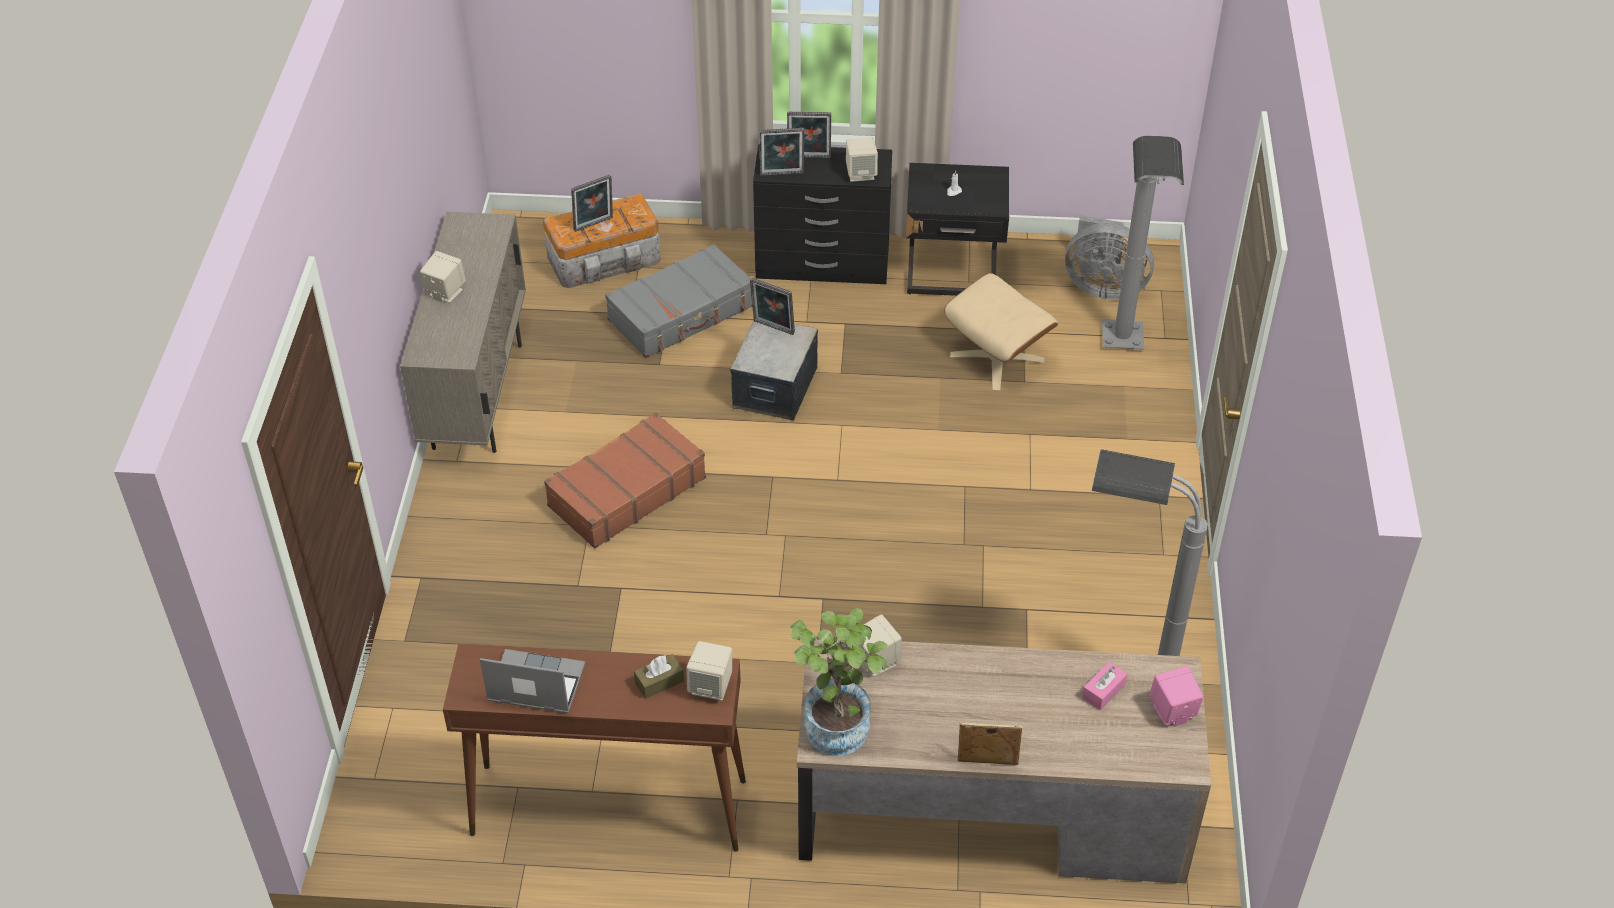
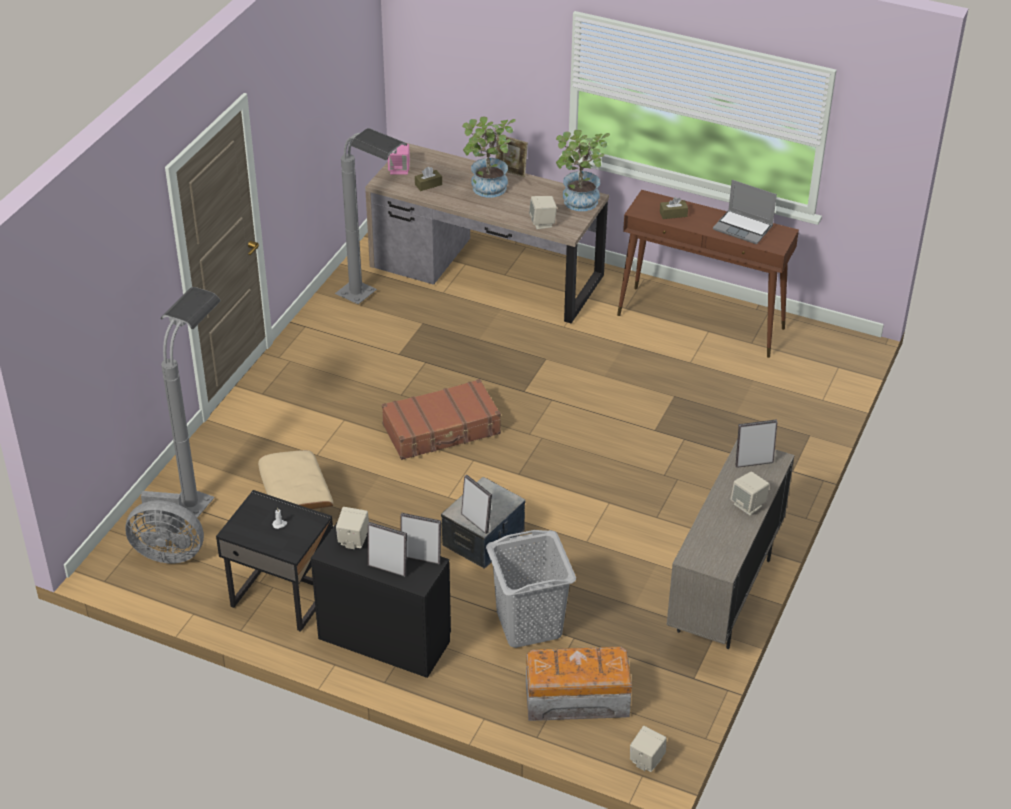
camera: 160 degrees left, 5 degrees down
brown suitcase [544,412,706,549] -> brown suitcase moved to [382,379,501,460]
picture frame [571,175,613,232] -> picture frame moved to [735,420,777,468]
grey suitcase [605,244,752,358] -> grey laundry basket [486,530,576,648]
beige speaker [686,641,732,701] -> beige speaker moved to [630,726,667,772]
grey fan [1065,215,1154,300] -> grey fan turned 150 degrees clockwise [125,491,204,564]
pink tissue box [1082,662,1127,710] -> brown tissue box [415,167,442,191]
none -> potted plant [462,117,516,198]

